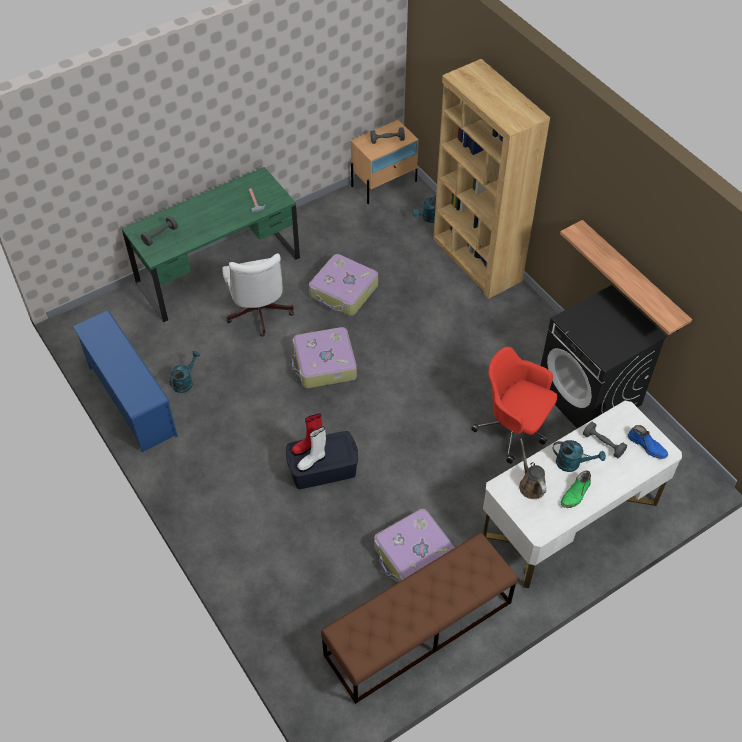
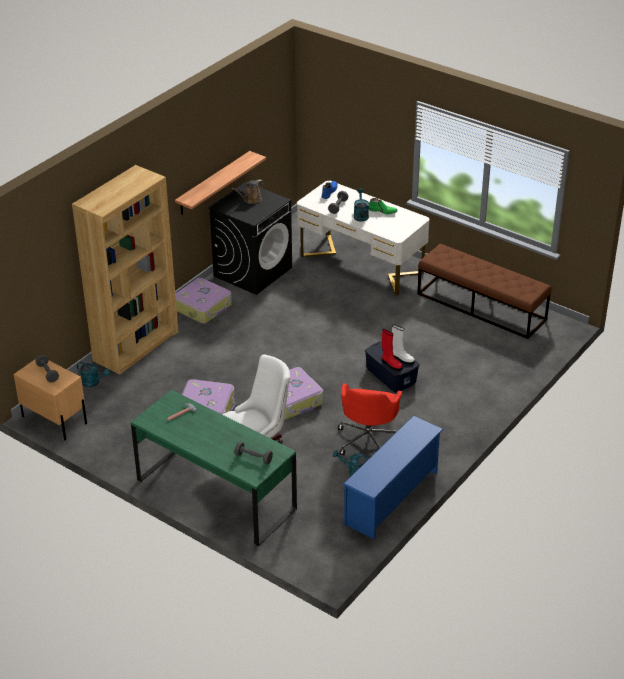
camera: 110 degrees left, 15 degrees down
suitcase [374,509,455,582] -> suitcase moved to [176,278,232,324]
red office chair [471,347,557,464] -> red office chair moved to [338,383,402,455]
brown watering can [519,438,546,499] -> brown watering can moved to [231,179,264,204]

